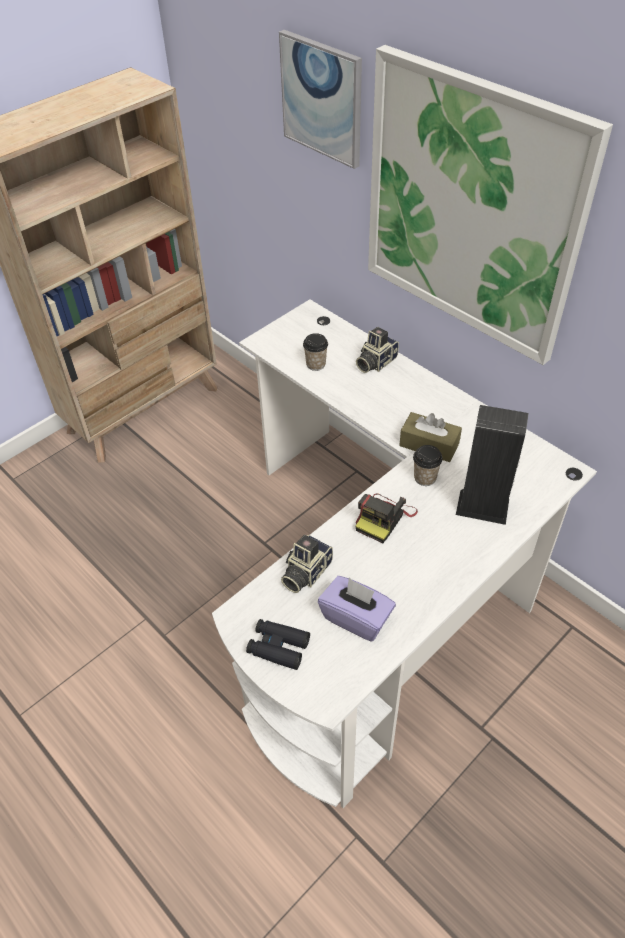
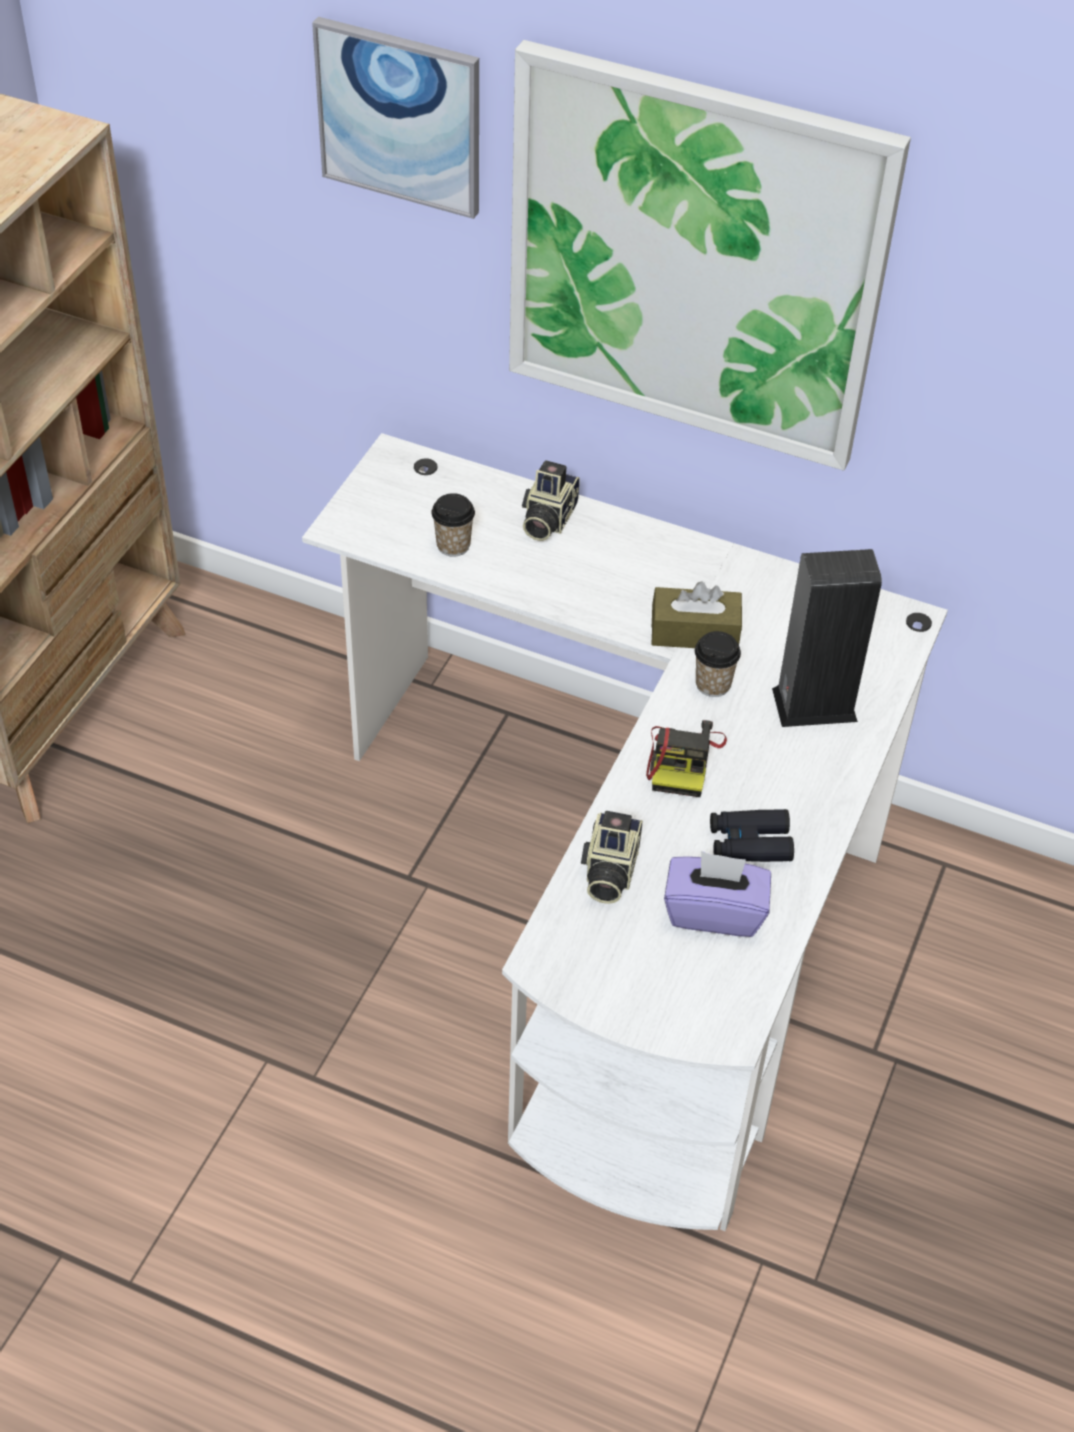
camera: 25 degrees left, 0 degrees up
black binoculars [246,619,310,670] -> black binoculars moved to [710,809,794,862]

